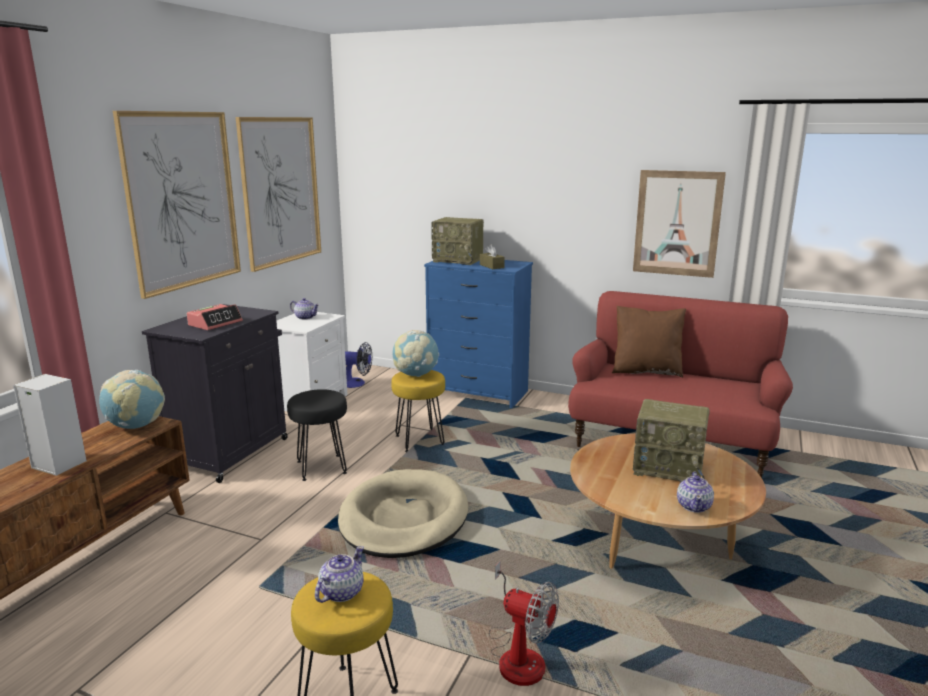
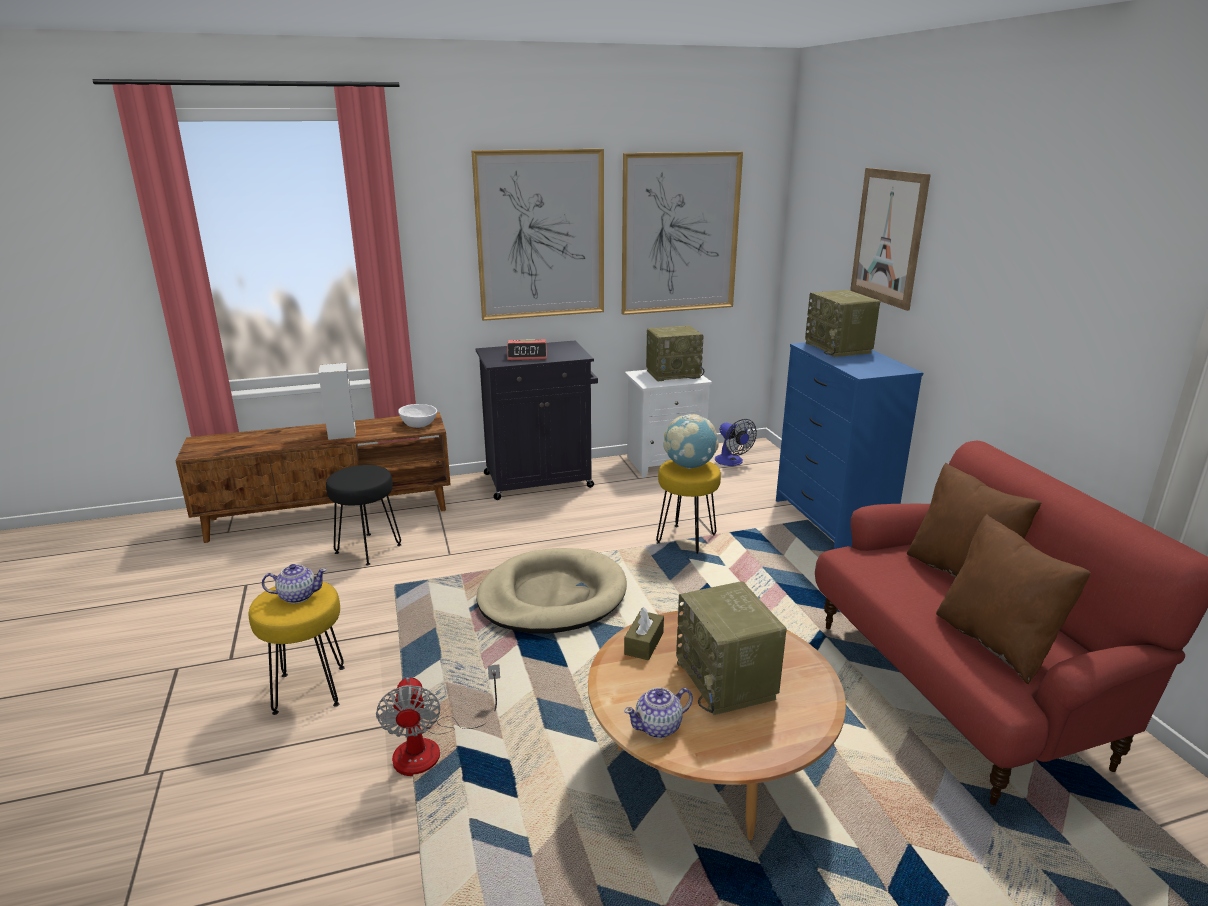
camera: 50 degrees right, 5 degrees up
globe [99,370,165,429] -> white bowl [398,404,437,428]
black stool [287,389,347,481] -> black stool moved to [326,465,401,565]
teapot [290,298,319,320] -> radio [646,325,704,381]
brown tissue box [480,244,505,269] -> brown tissue box moved to [624,607,664,660]
picture [633,170,726,278] -> picture moved to [850,168,931,311]
none -> brown pillow [936,514,1091,685]

